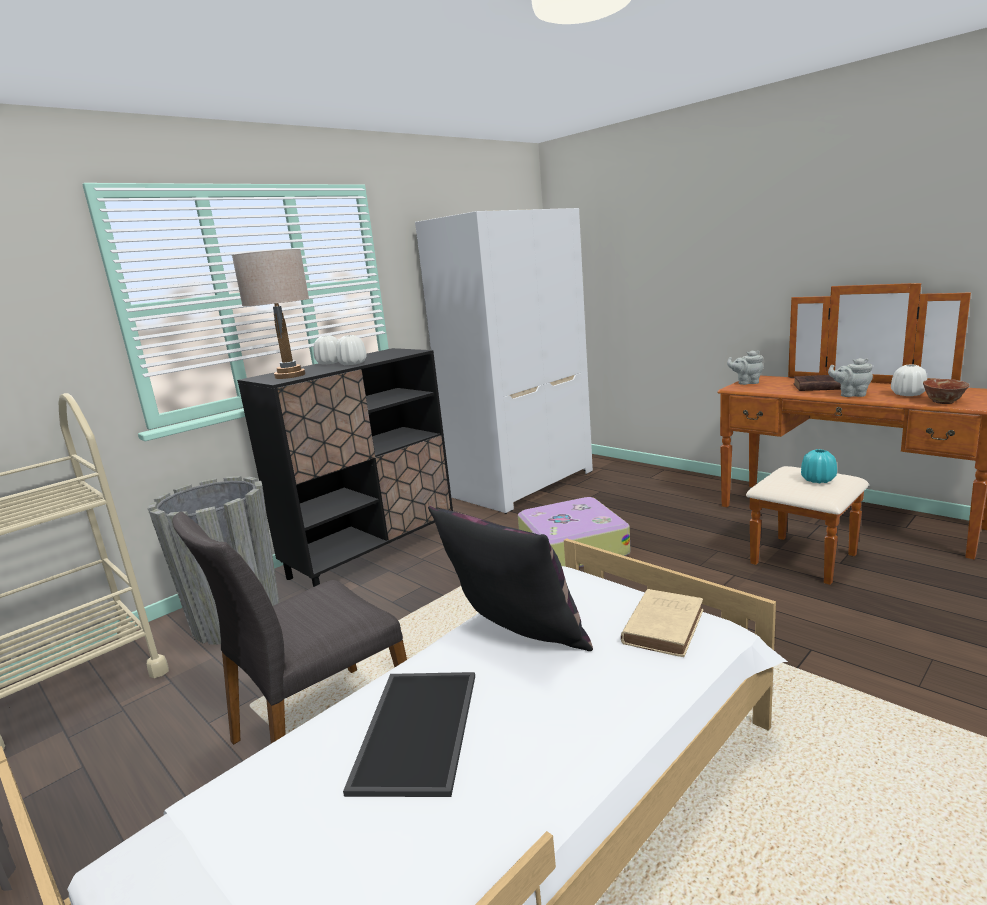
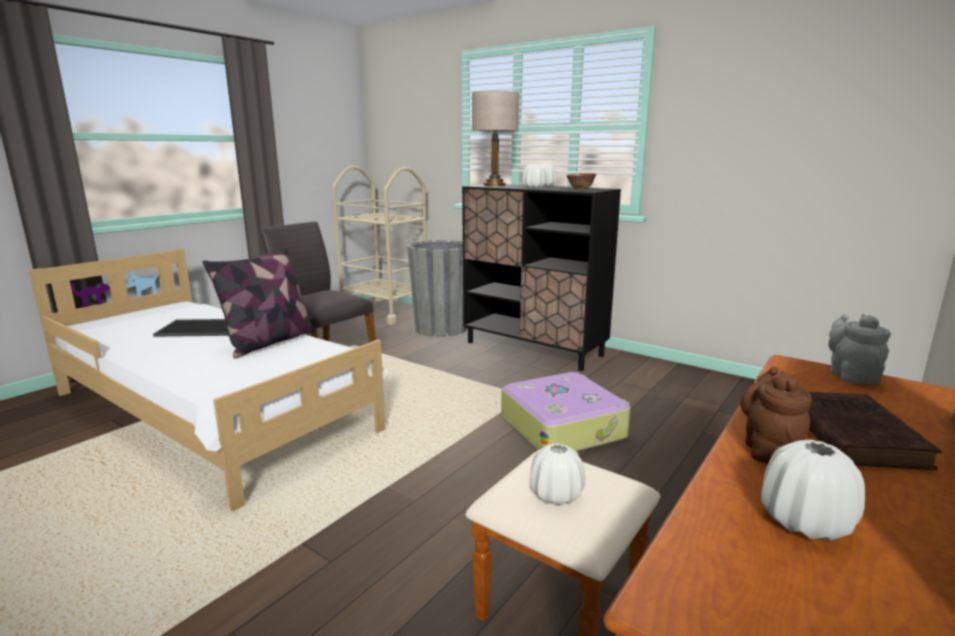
camera: 80 degrees right, 0 degrees up
white wardrobe [415,208,593,514] -> none
beige book [621,589,703,657] -> none
turquoise vase [801,449,837,483] -> white vase [530,444,585,505]
grey teapot [828,358,873,397] -> brown teapot [740,367,812,463]
bowl [923,379,970,404] -> bowl moved to [566,173,596,190]

